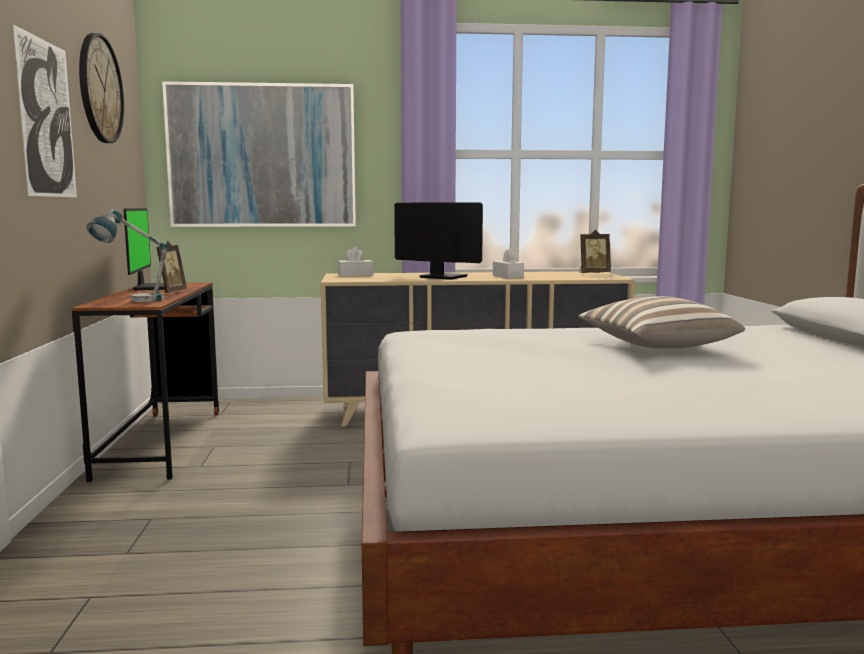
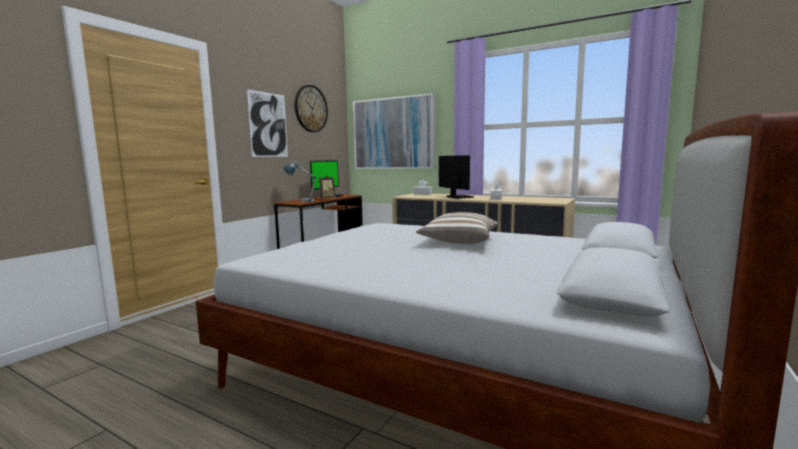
camera: 35 degrees right, 0 degrees up
picture frame [580,230,611,273] -> none

